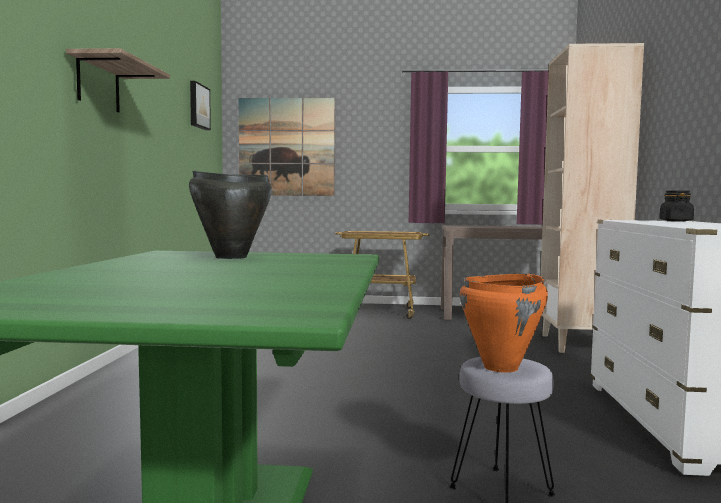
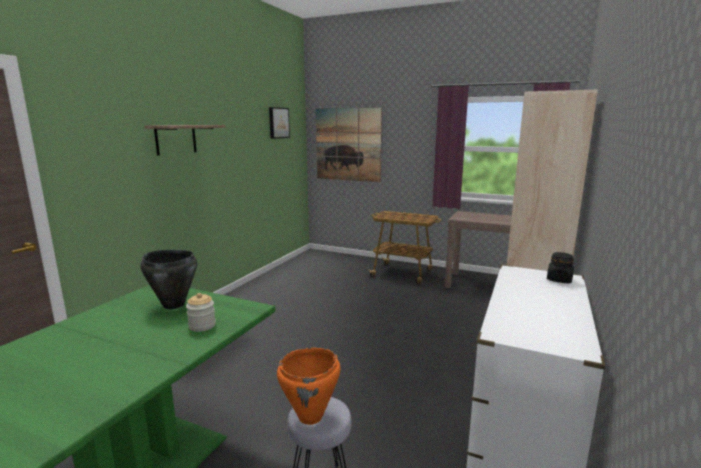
camera: 20 degrees right, 10 degrees up
none -> jar [186,293,216,332]

